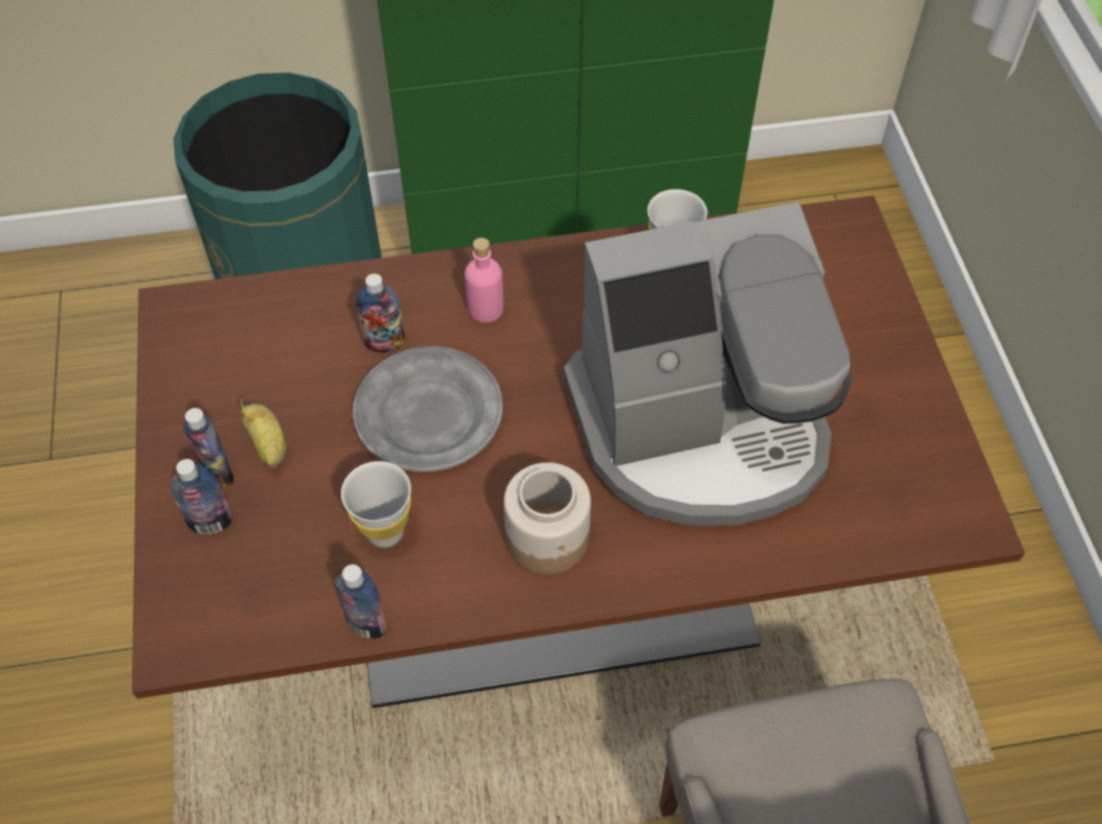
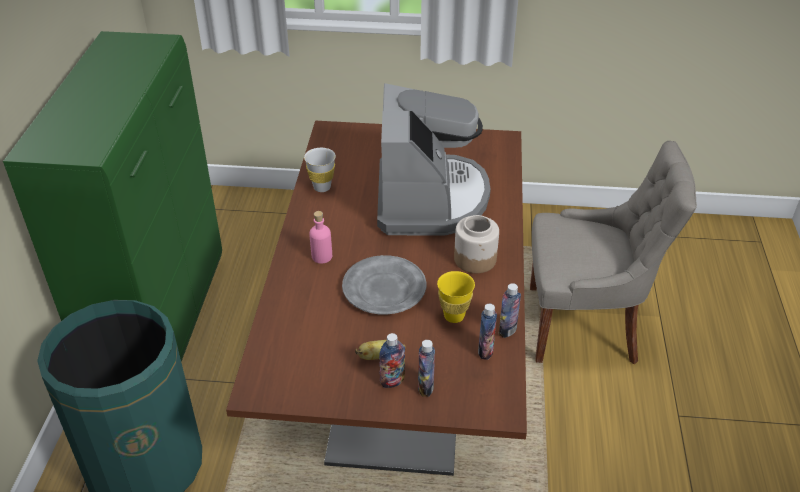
camera: 75 degrees left, 15 degrees down
white cup [341,461,411,548] -> yellow cup [437,271,475,323]
bottle [355,274,405,353] -> bottle moved to [478,304,497,360]

